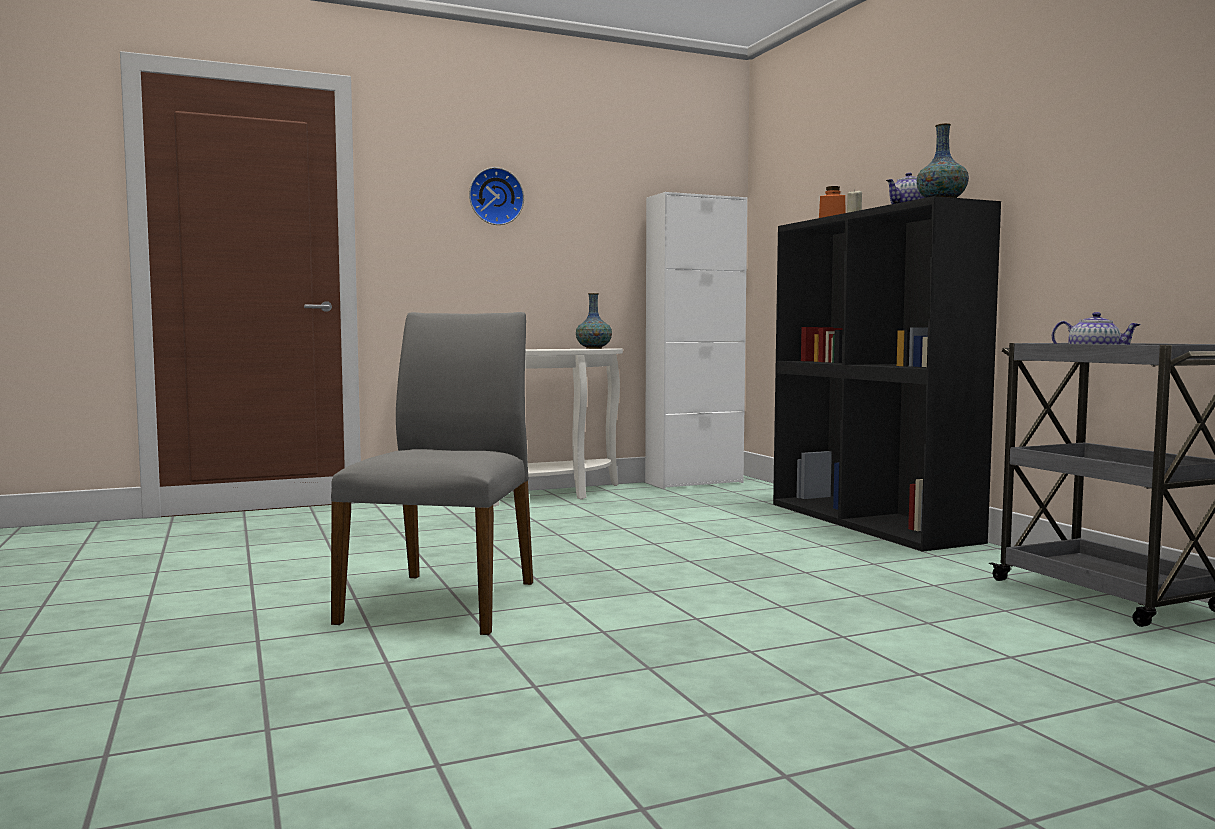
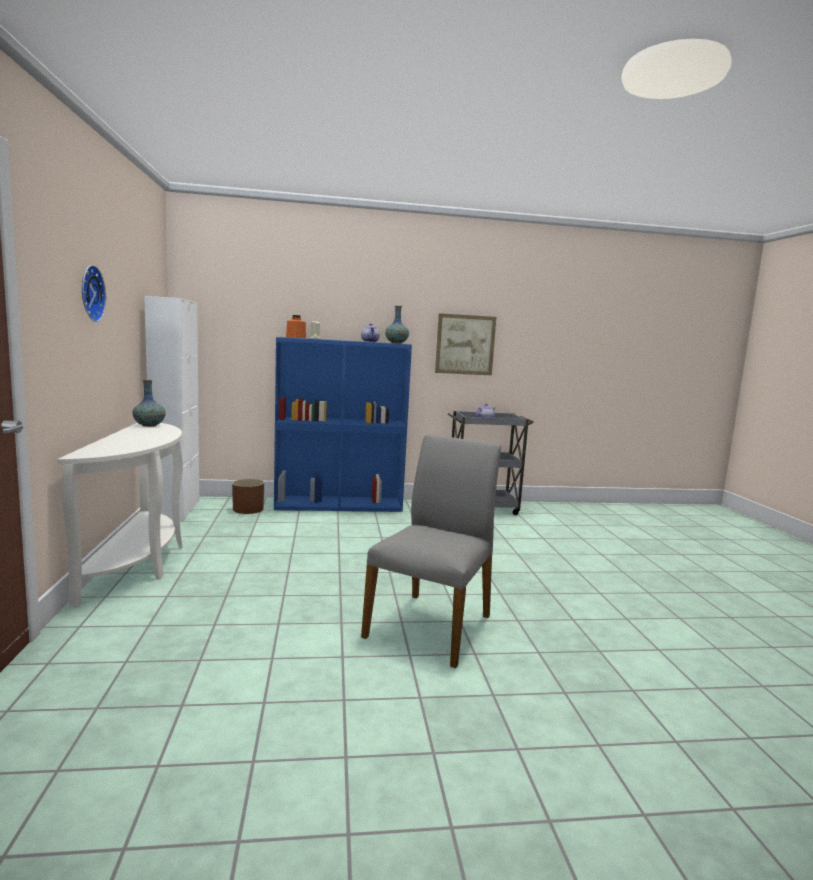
camera: 75 degrees left, 5 degrees up
grey chair [331,312,533,635] -> grey chair turned 90 degrees clockwise [361,434,501,668]
black bookcase [773,196,1001,552] -> blue bookcase [274,337,412,512]
none -> brown planter [232,479,264,514]
none -> picture [435,313,496,375]

